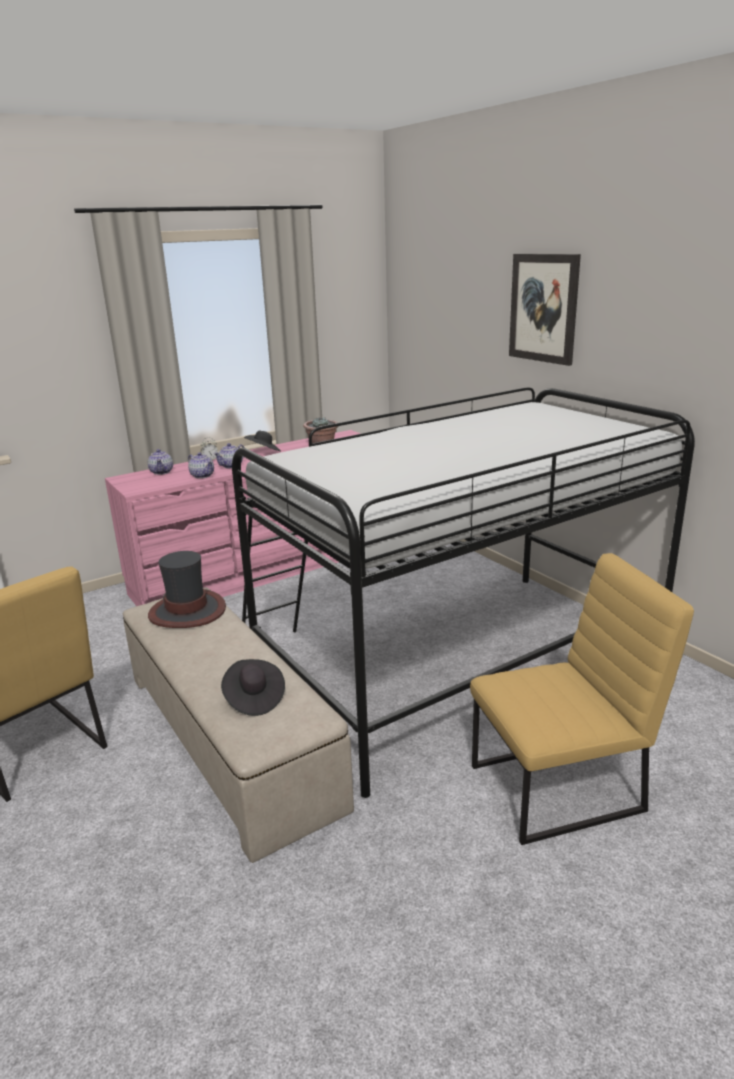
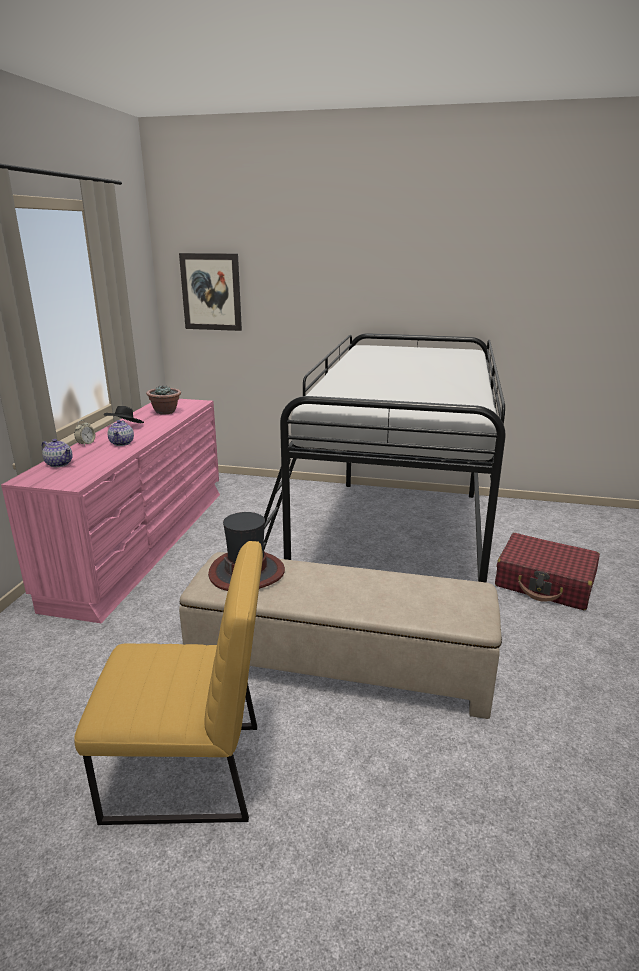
camera: 45 degrees left, 0 degrees up
teapot [188,452,214,479] -> none
black hat [221,659,285,716] -> none
yellow chair [470,553,694,845] -> red suitcase [495,533,600,610]
picture [509,254,581,366] -> picture moved to [179,253,242,331]

